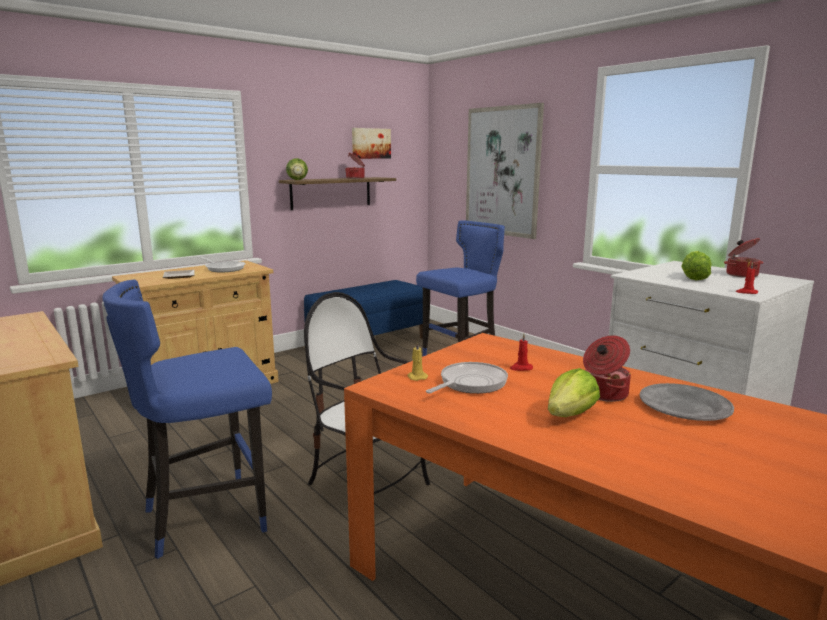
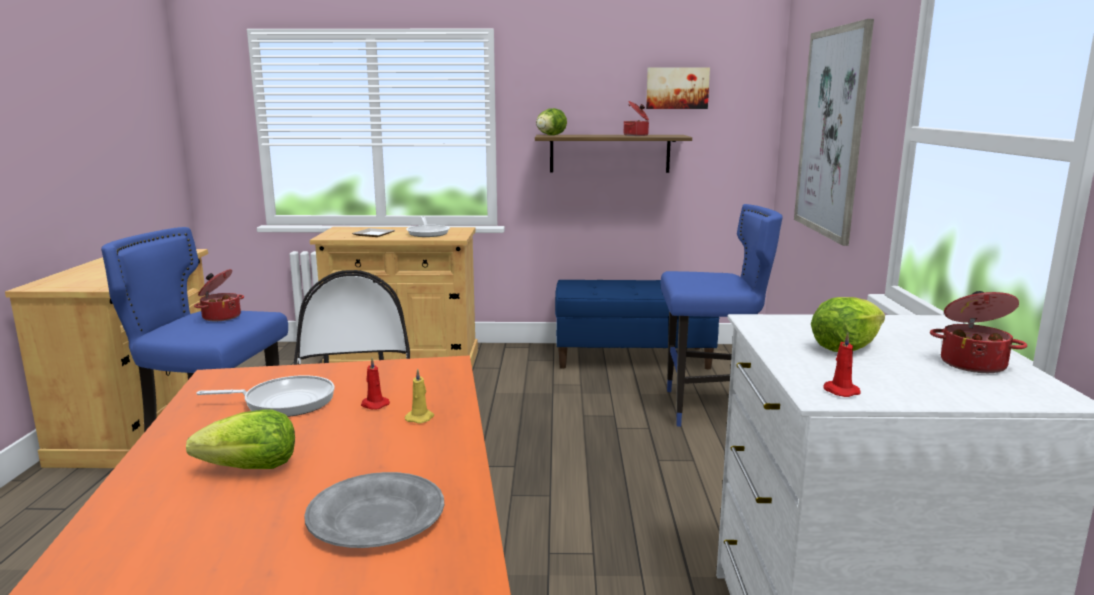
camera: 40 degrees right, 0 degrees up
yellow candle [407,341,428,381] -> yellow candle moved to [405,369,434,424]
cooking pot [583,335,631,402] -> cooking pot moved to [194,269,244,321]

